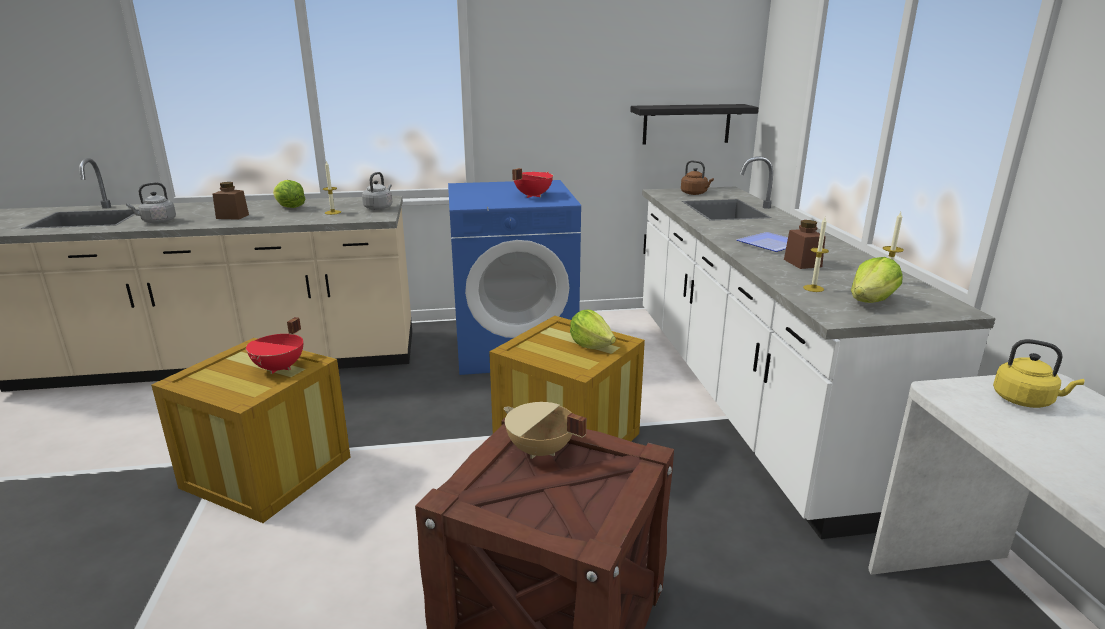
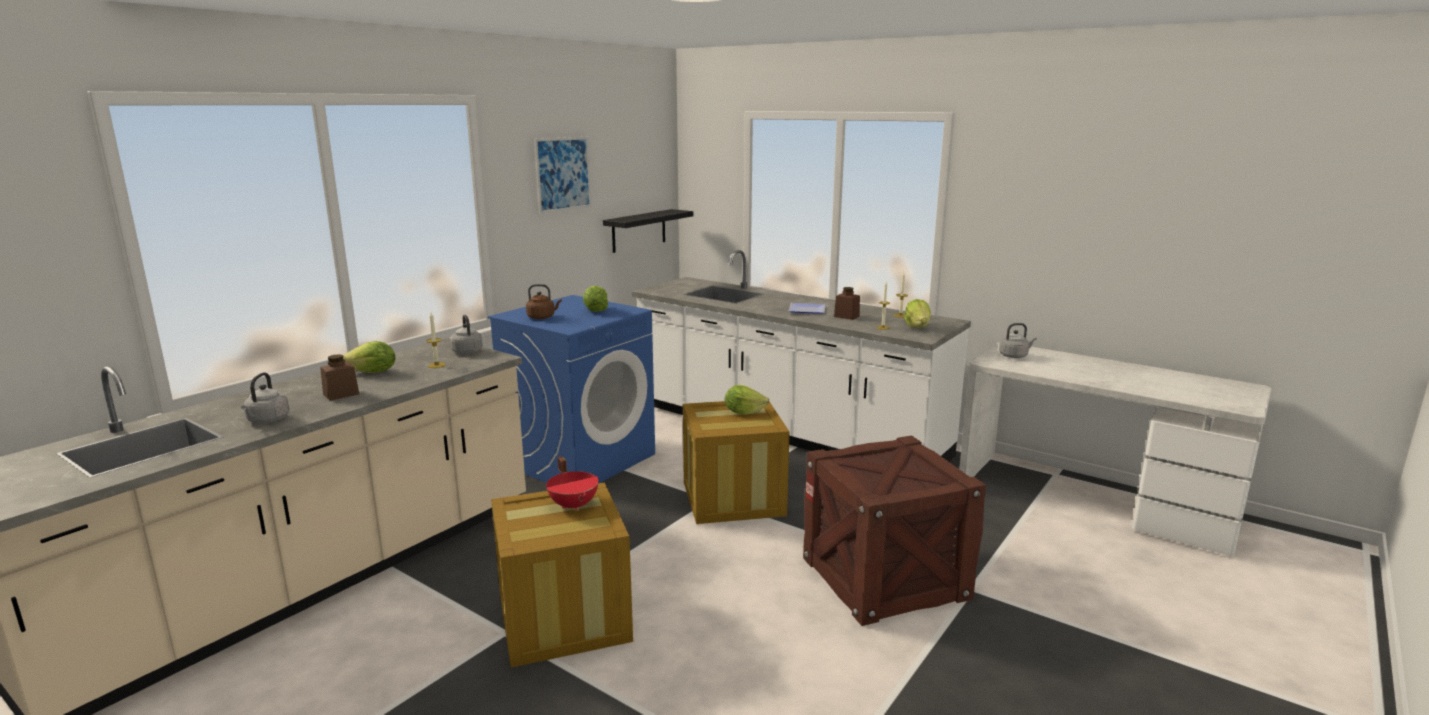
camera: 45 degrees left, 5 degrees down
beige cooking pot [504,402,587,459] -> none
red cooking pot [512,168,553,198] -> lettuce [583,286,608,312]
brown kettle [681,160,714,195] -> brown kettle moved to [526,284,562,319]
yellow kettle [993,339,1085,408] -> grey kettle [999,323,1037,358]
none -> picture [534,137,591,214]

